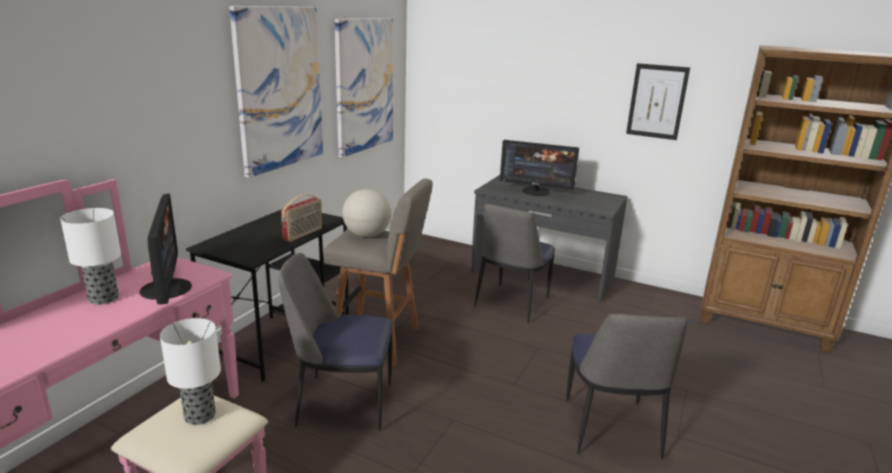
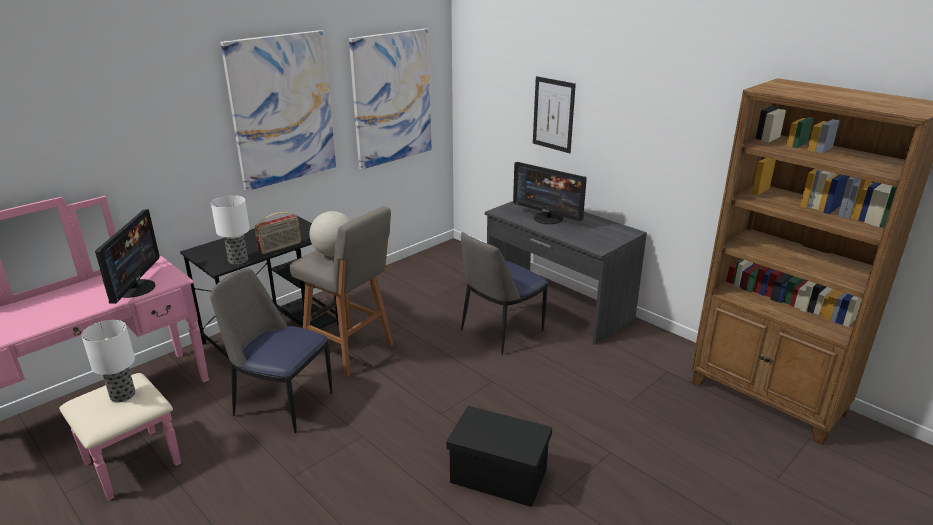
camera: 20 degrees right, 5 degrees up
table lamp [60,208,121,305] -> table lamp moved to [211,195,250,264]
chair [566,314,688,459] -> black storage box [446,406,552,507]
picture [626,63,690,140] -> picture moved to [533,76,576,153]

